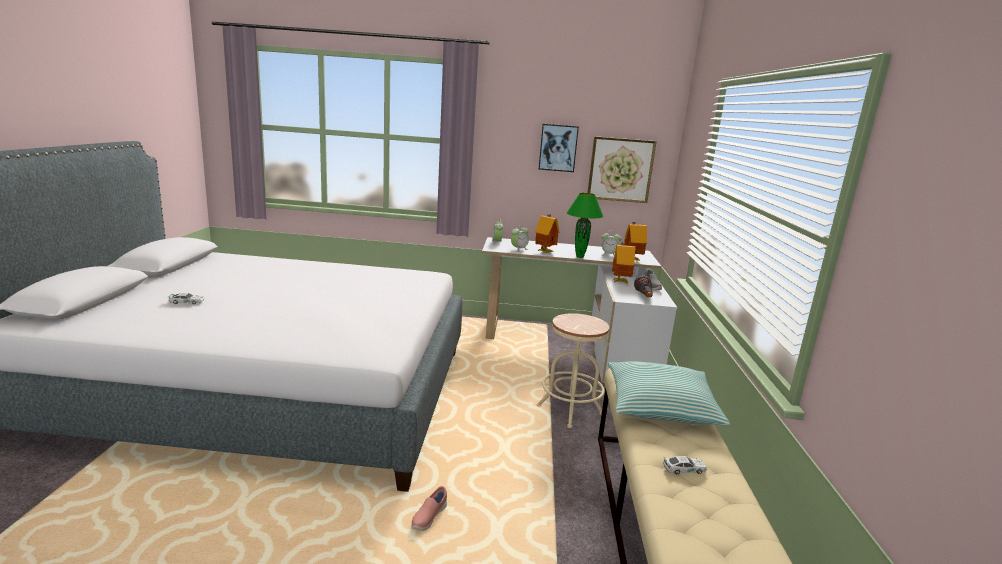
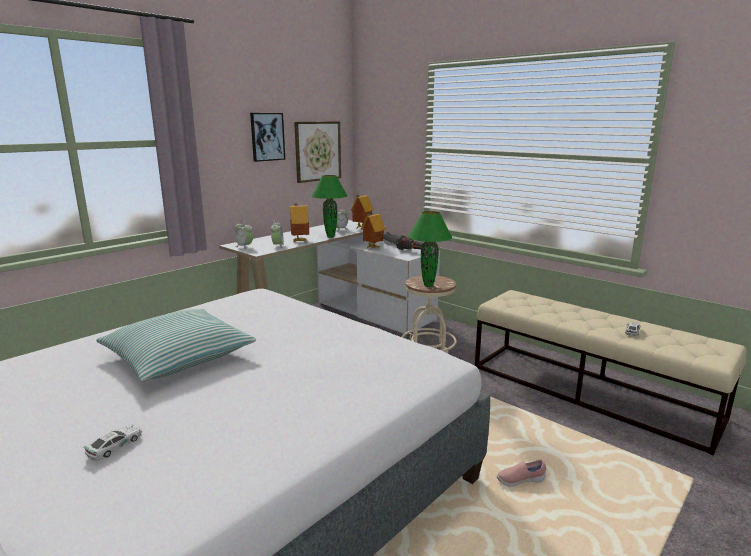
camera: 50 degrees left, 0 degrees up
pink shoe [411,486,447,531] -> pink shoe turned 105 degrees clockwise [496,460,546,487]
pillow [608,361,730,426] -> pillow moved to [96,309,256,381]
none -> green table lamp [408,211,452,287]

